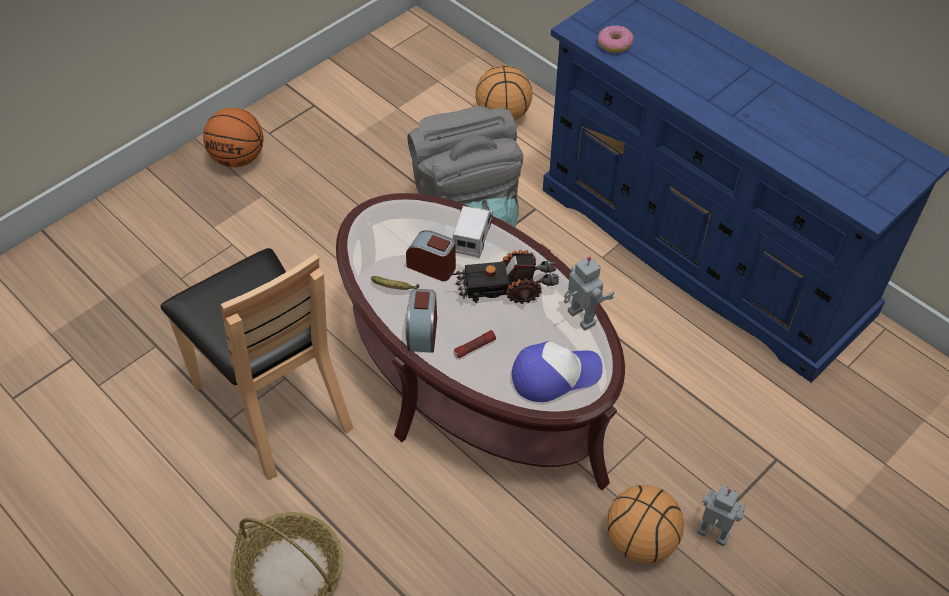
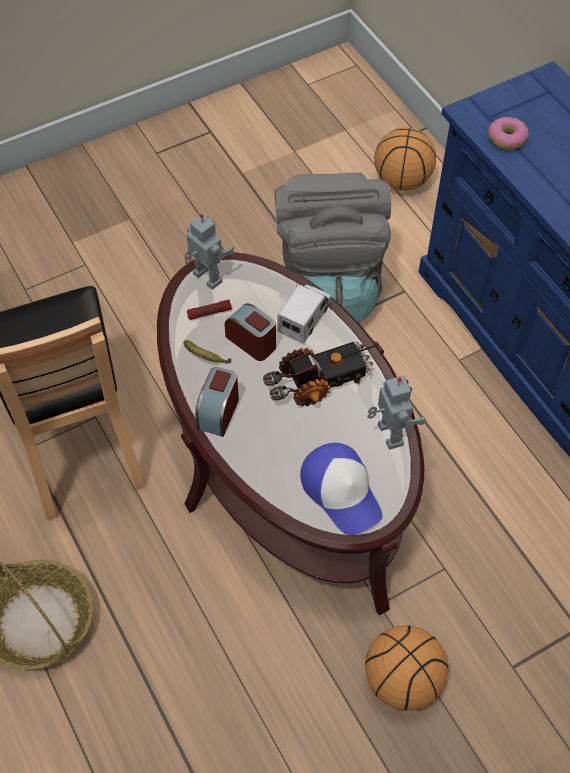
camera: 15 degrees right, 5 degrees up
basketball [203,108,264,167] -> none
toy truck [448,250,559,304] -> toy truck turned 150 degrees clockwise [263,342,378,407]
flashlight [454,330,496,358] -> flashlight moved to [187,300,232,320]
cap [512,341,603,402] -> cap turned 60 degrees clockwise [300,443,382,535]
toy robot [697,486,746,546] -> toy robot moved to [184,214,234,289]

